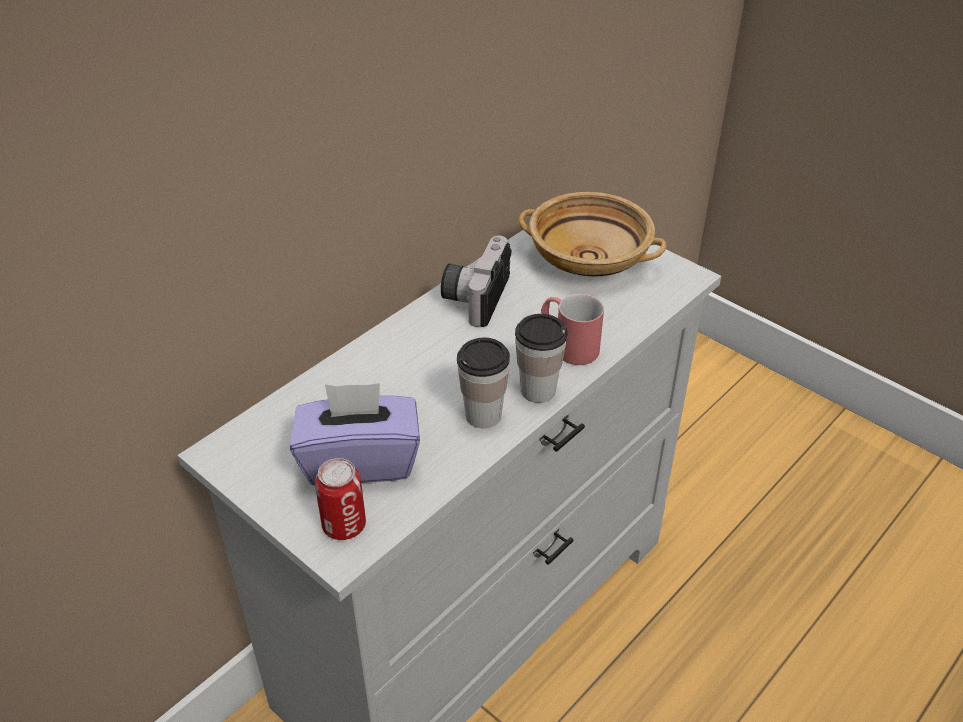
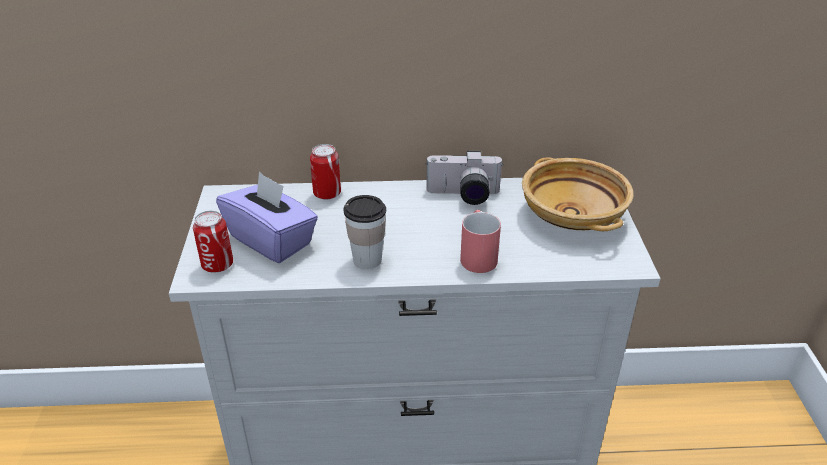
camera: 45 degrees right, 5 degrees down
camera [441,235,512,327] -> camera turned 150 degrees counterclockwise [426,151,504,205]
cup [515,314,568,403] -> none
none -> can [310,144,341,199]

